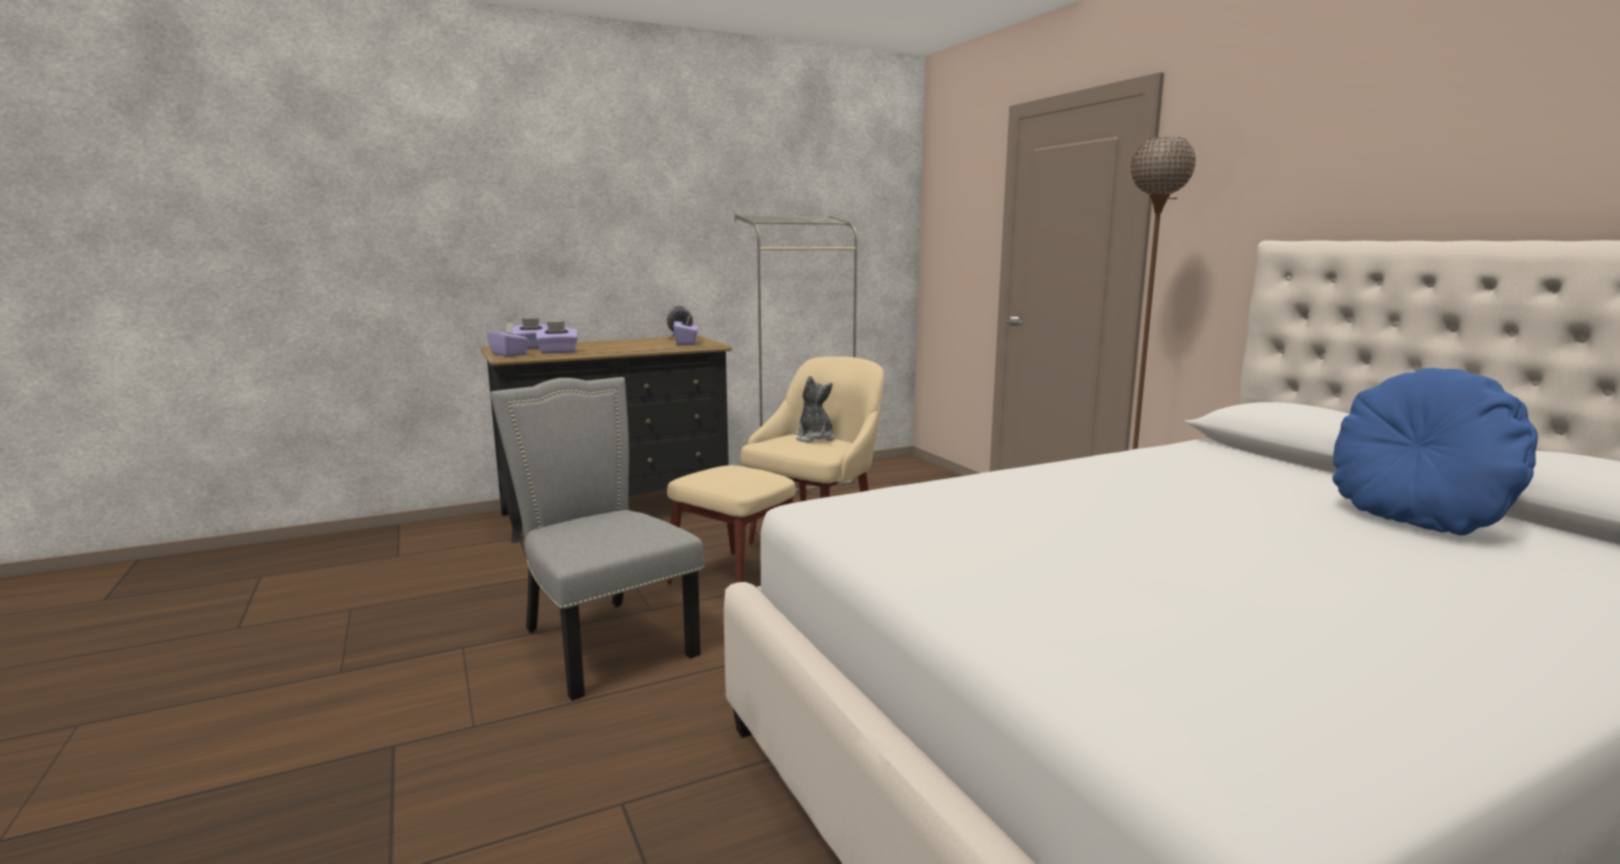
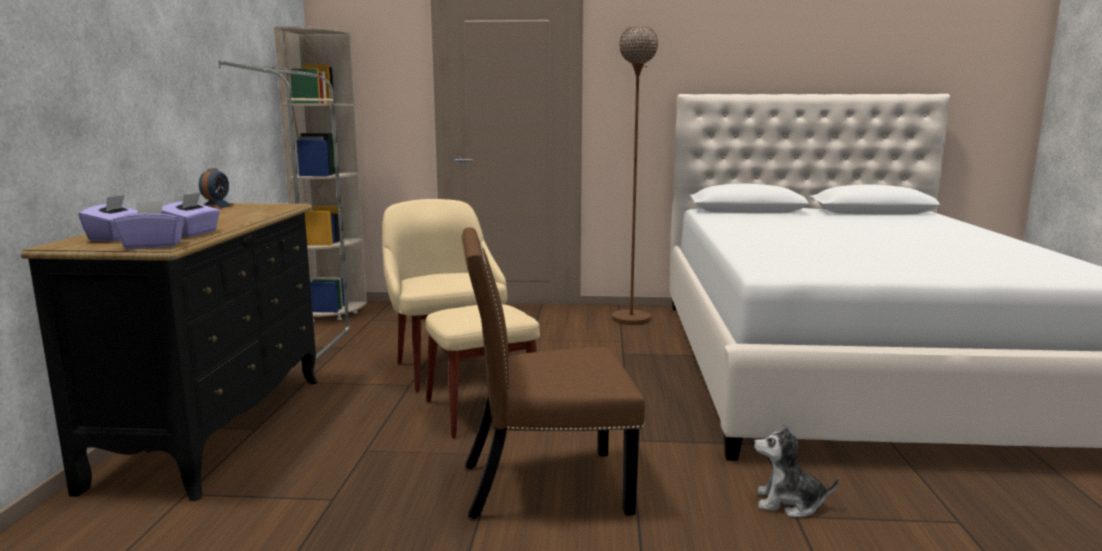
camera: 60 degrees left, 0 degrees up
grey chair [490,377,704,701] -> brown chair [462,227,645,519]
purple tissue box [673,315,699,345] -> none
plush toy [796,376,835,443] -> plush toy moved to [754,423,839,517]
blue pillow [1332,368,1538,536] -> none
none -> beige bookcase [274,26,367,322]

